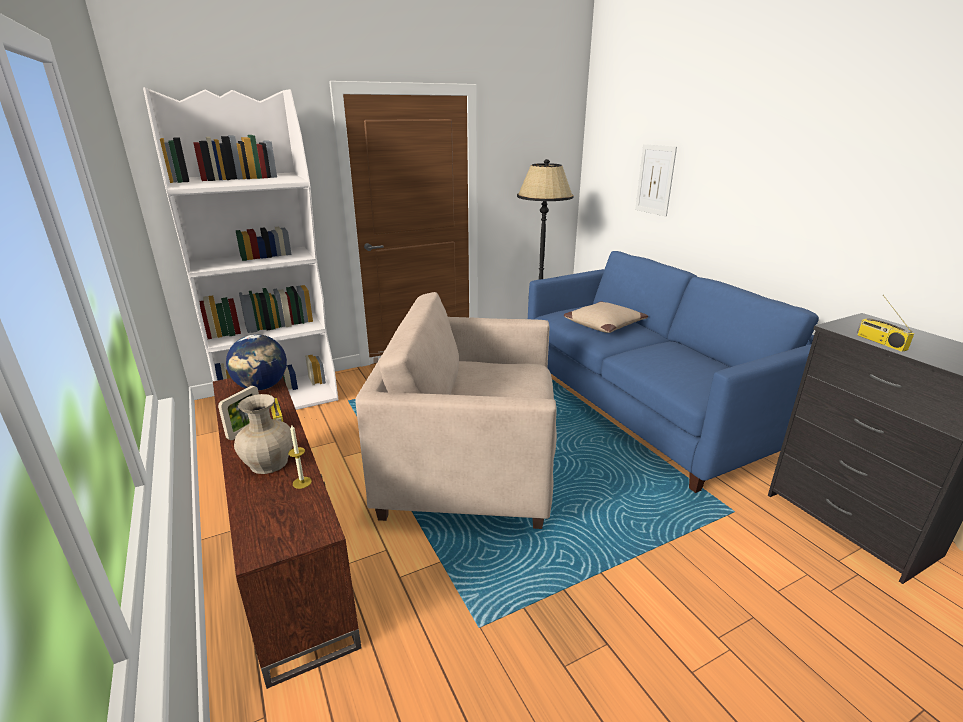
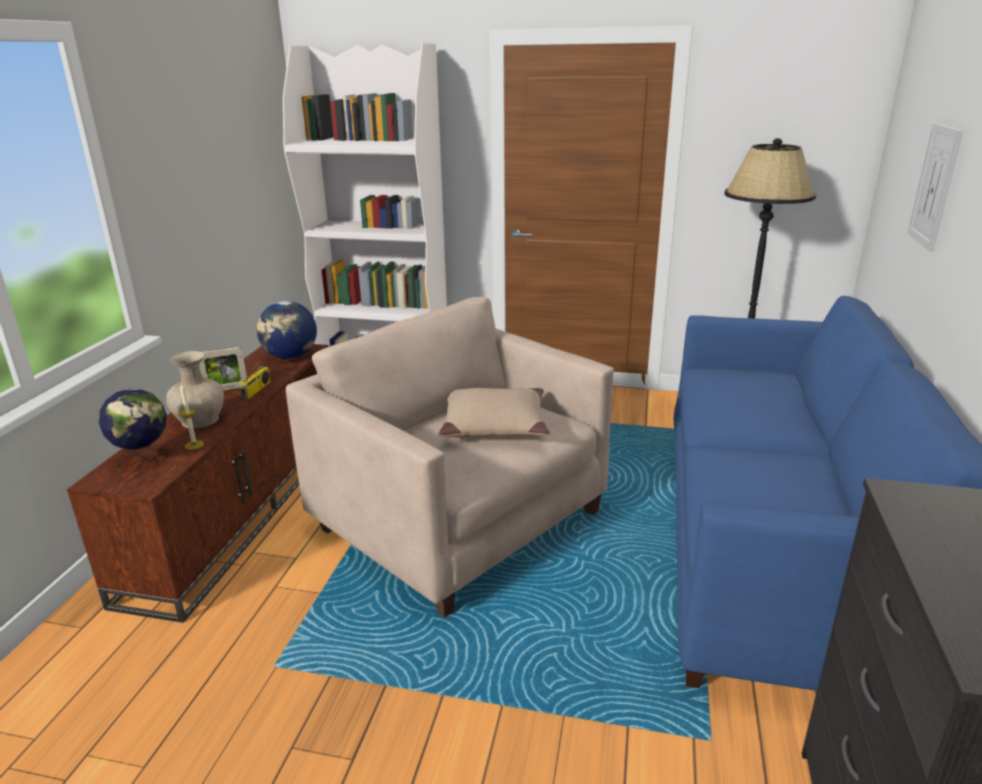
camera: 40 degrees right, 0 degrees up
beige pillow [564,301,648,333] -> beige pillow moved to [439,388,550,438]
radio [857,295,914,352] -> none
none -> globe [99,388,167,472]

